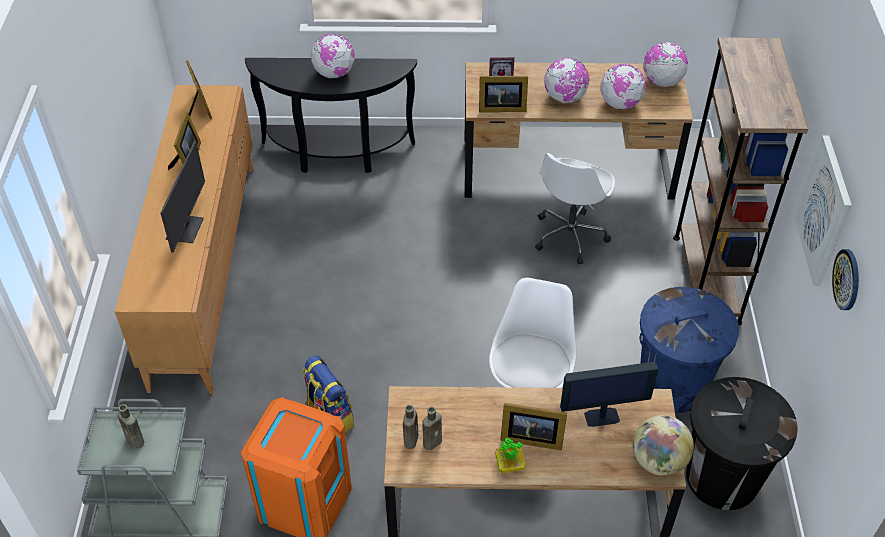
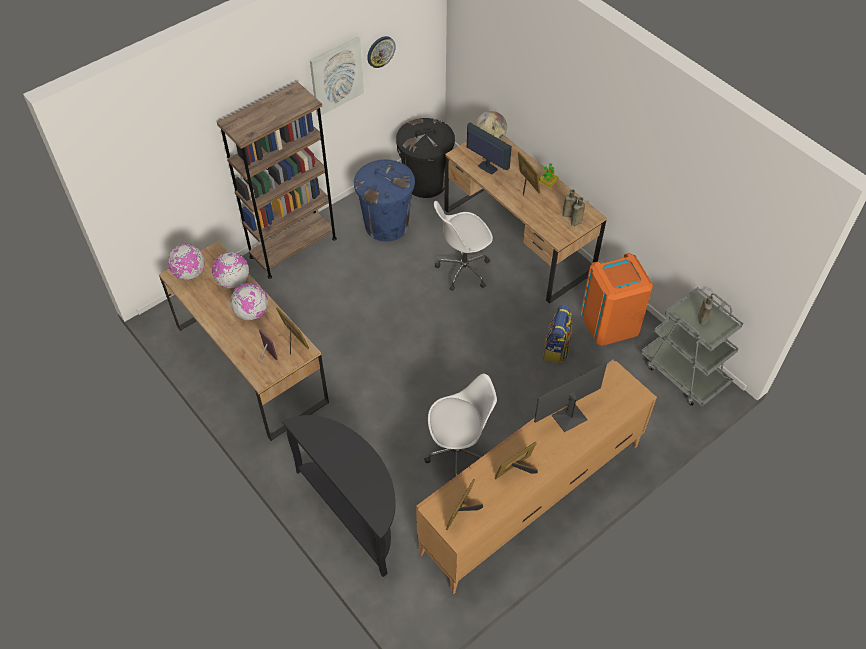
camera: 130 degrees left, 5 degrees up
globe [311,34,355,78] -> none
white office chair [535,153,615,264] -> white office chair moved to [424,373,497,477]

